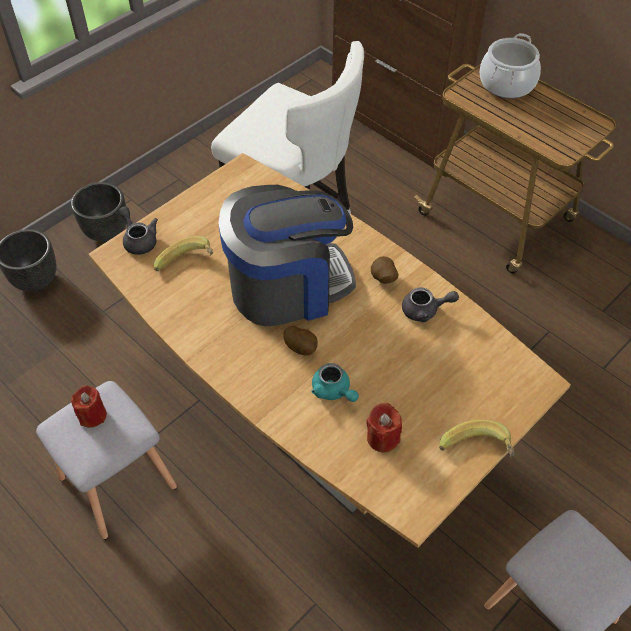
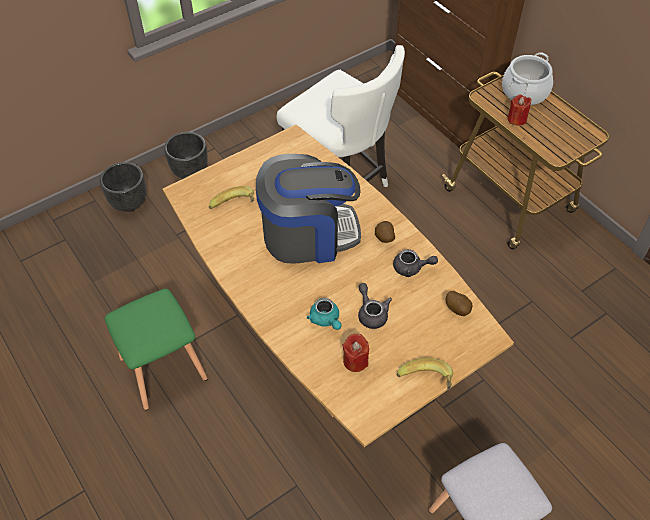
camera: 10 degrees right, 0 degrees up
grey stool [36,381,177,540] -> green stool [105,289,208,410]
red candle [71,385,107,427] -> red candle moved to [507,95,531,126]
grey teapot [119,206,158,255] -> grey teapot moved to [358,283,392,329]
potato [283,326,318,356] -> potato moved to [446,291,472,316]

